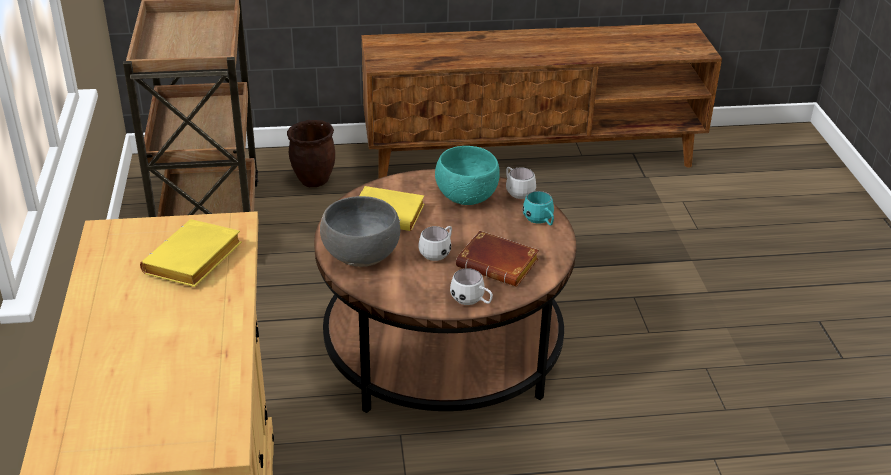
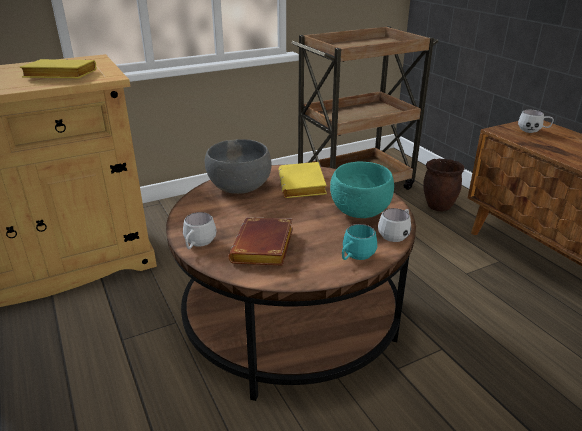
camera: 70 degrees right, 5 degrees down
white mug [418,226,452,261] -> white mug moved to [518,110,554,133]

